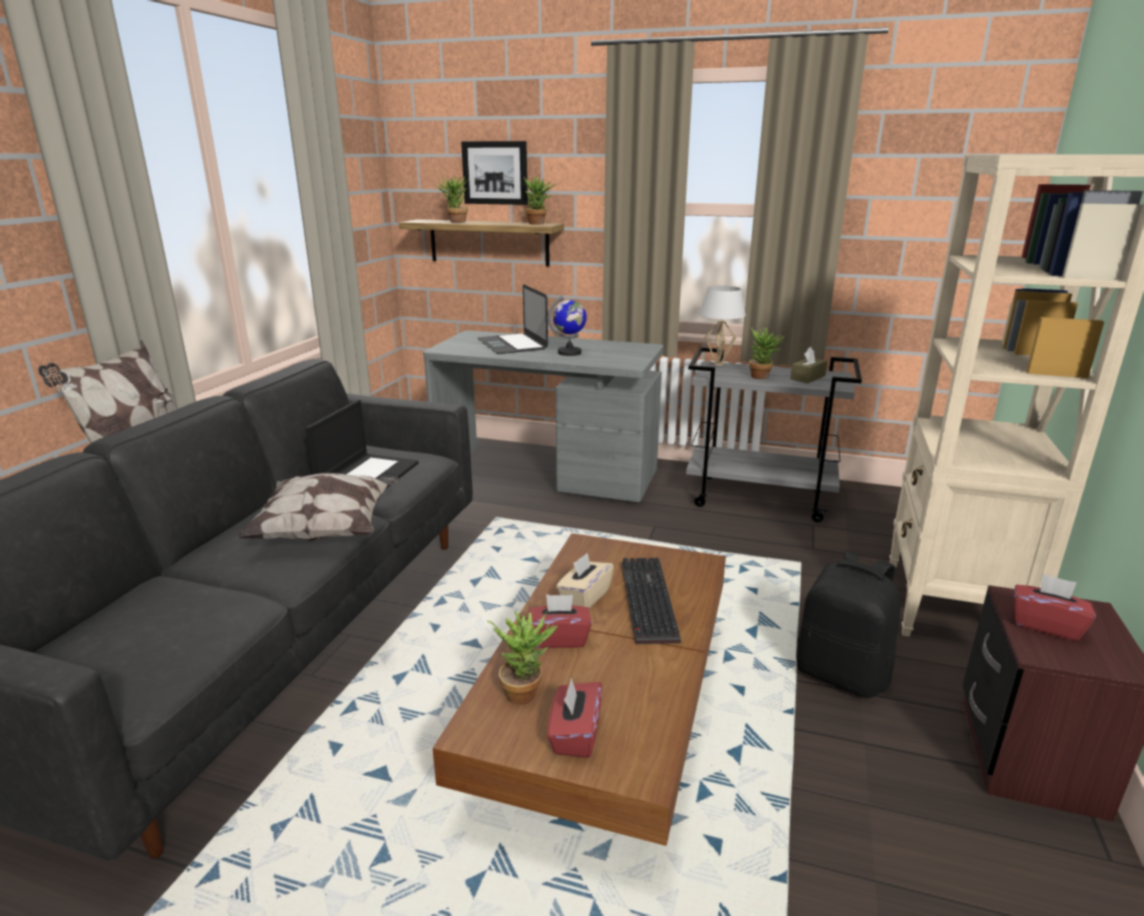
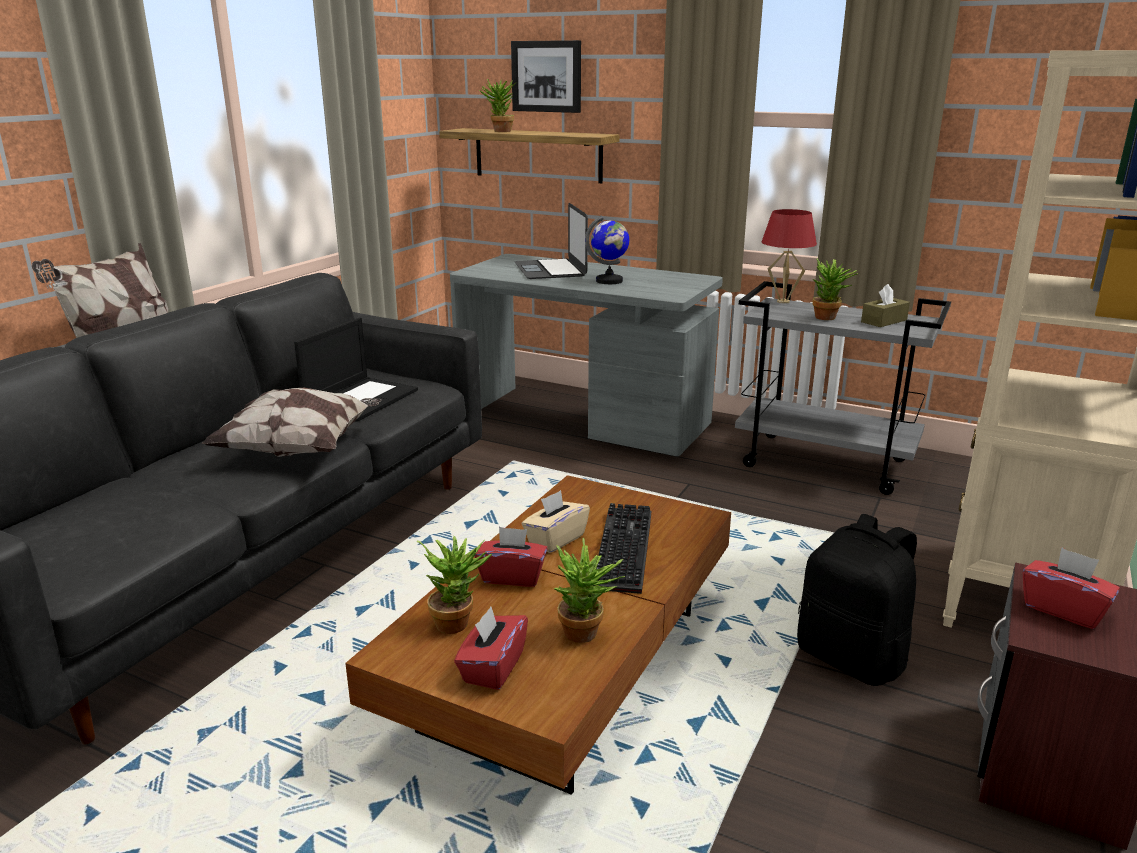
camera: 10 degrees right, 0 degrees up
potted plant [524,177,556,224] -> potted plant moved to [554,538,625,643]
white table lamp [699,286,746,366] -> red table lamp [762,209,817,304]

